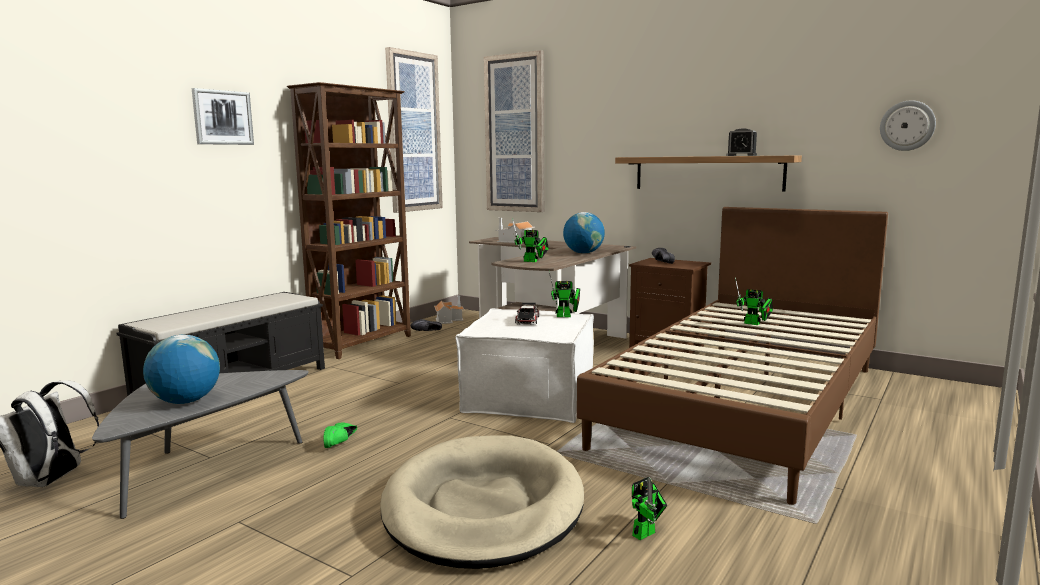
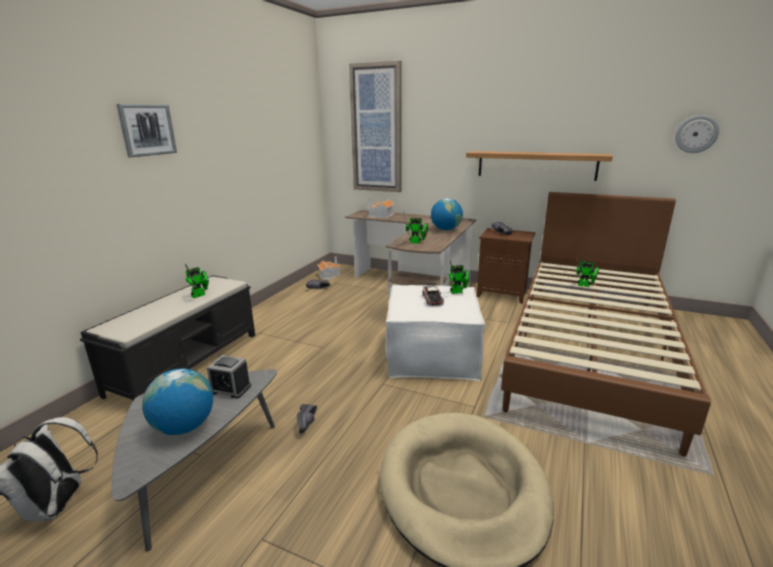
camera: 10 degrees left, 10 degrees up
brown bookcase [287,82,411,359] -> none
green shoe [323,423,357,448] -> black shoe [297,404,317,434]
picture [385,47,443,213] -> none
toy robot [632,477,667,540] -> toy robot moved to [185,264,209,298]
alarm clock [727,128,757,156] -> alarm clock moved to [207,355,251,399]

